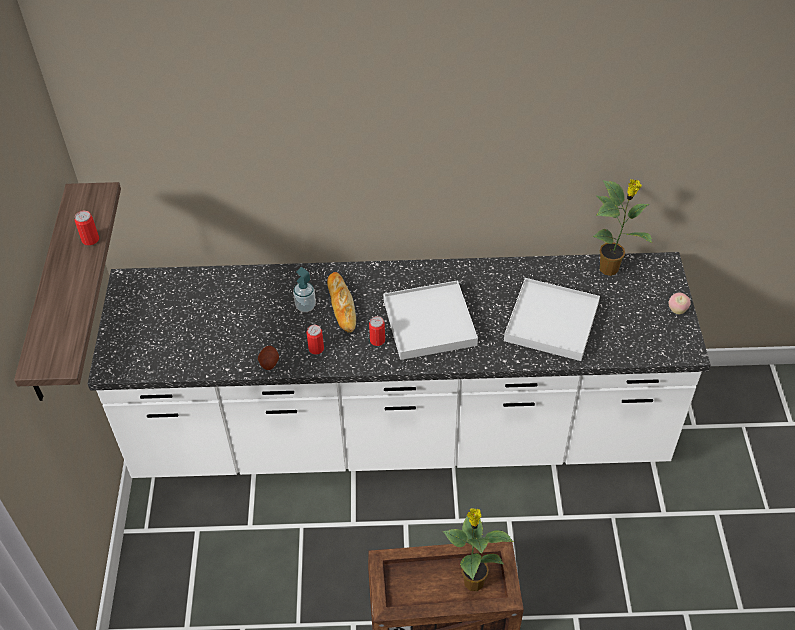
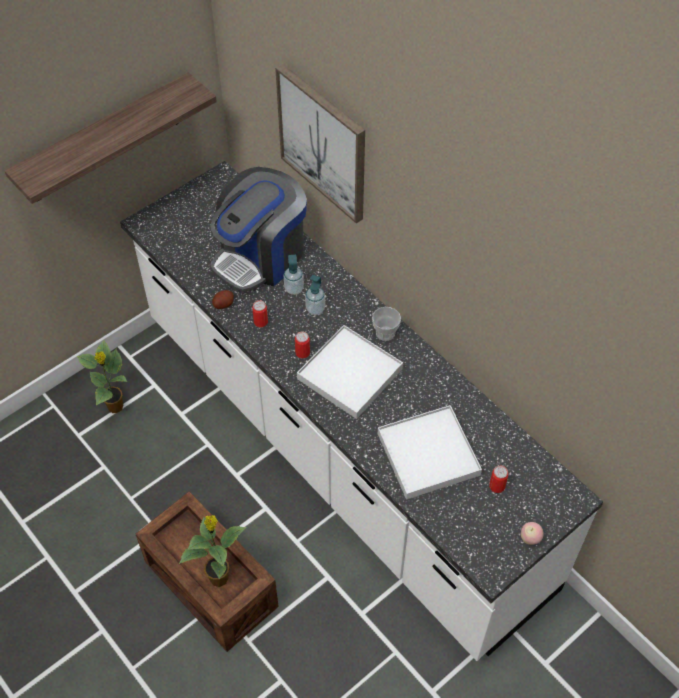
camera: 50 degrees right, 5 degrees up
can [75,211,99,245] -> can moved to [489,466,509,493]
bread [327,272,356,333] -> soap dispenser [305,275,325,315]
potted plant [593,179,652,276] -> potted plant moved to [77,340,127,413]
none -> coffee machine [210,167,307,292]
none -> picture [275,64,365,223]
none -> cup [372,307,401,341]

